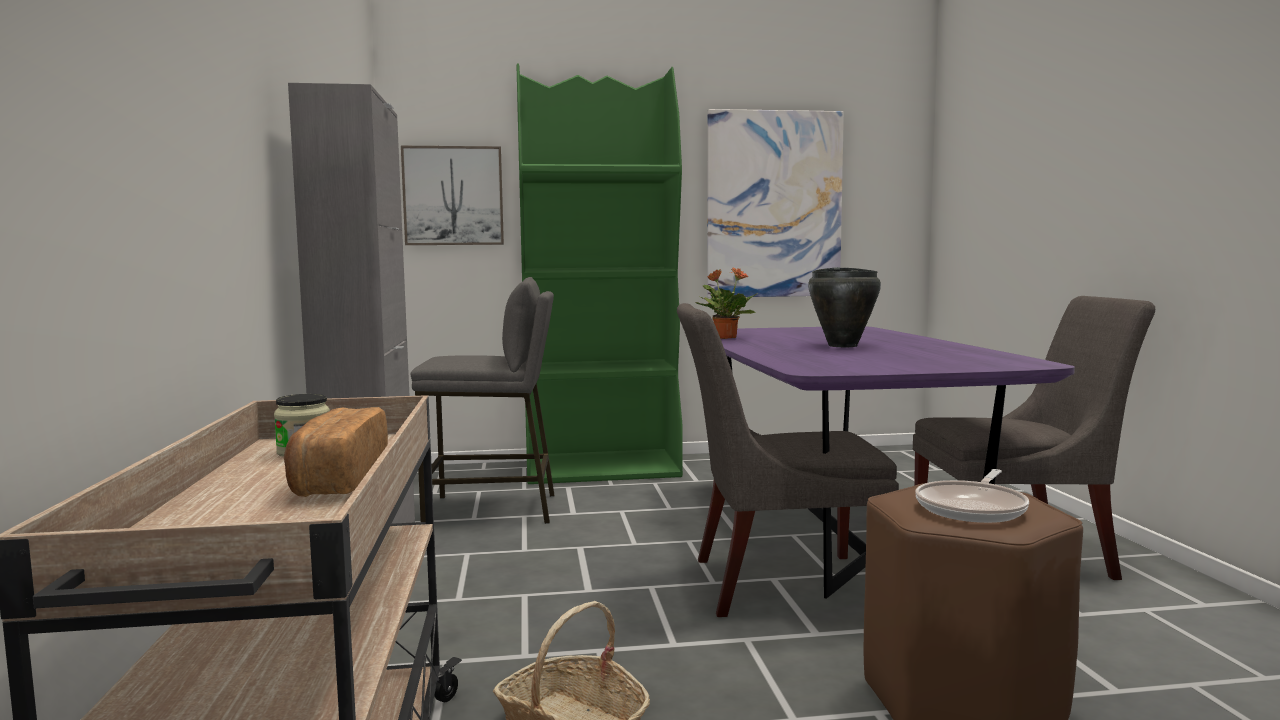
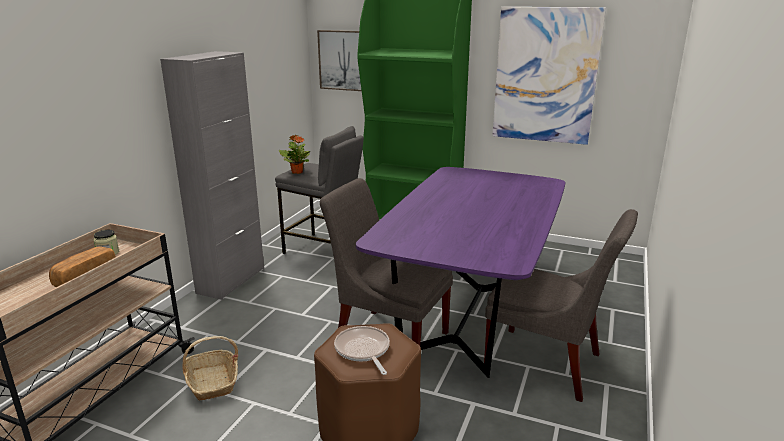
camera: 30 degrees right, 15 degrees up
potted plant [695,268,758,339] -> potted plant moved to [279,135,310,174]
black cooking pot [808,267,881,347] -> none
frying pan [915,469,1029,523] -> frying pan turned 90 degrees clockwise [334,326,390,375]

